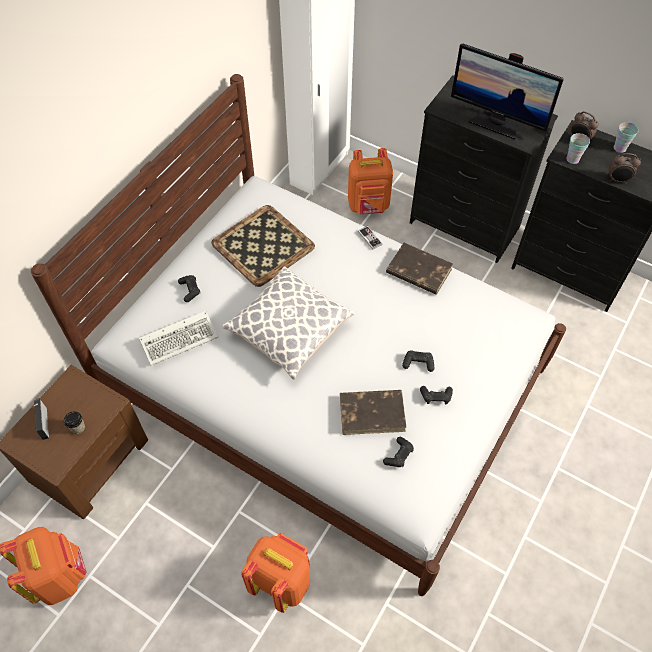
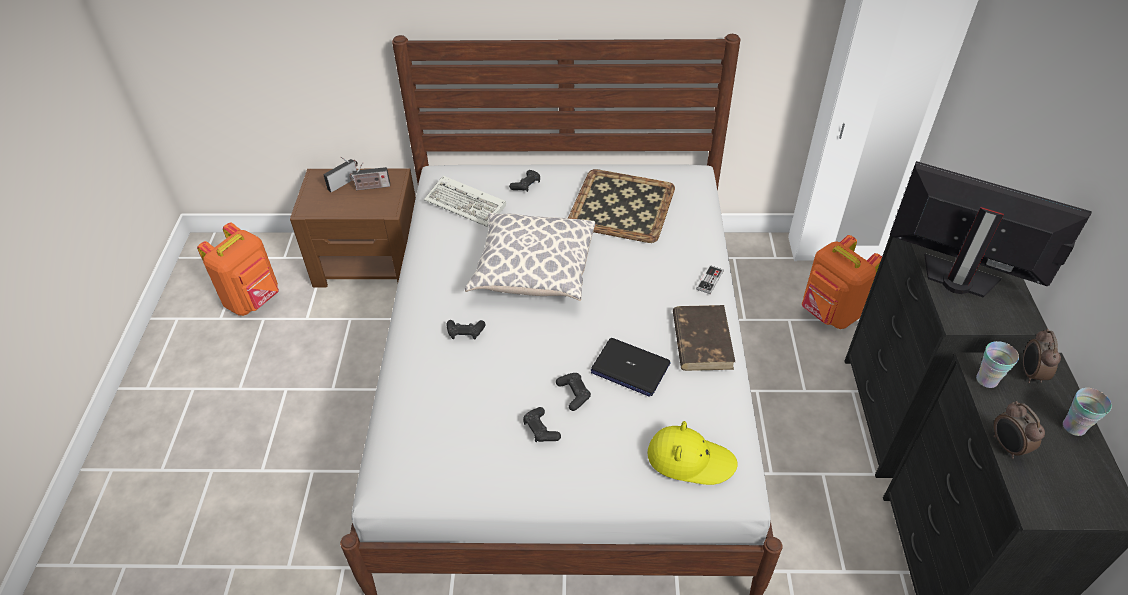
camera: 60 degrees right, 10 degrees down
cup [64,411,85,434] -> none
orange backpack [241,533,310,613] -> none
brown book [340,390,407,435] -> none
black game controller [383,437,414,467] -> black game controller moved to [447,320,485,340]
monitor [451,44,564,139] -> monitor turned 120 degrees clockwise [890,161,1092,297]
none -> radio [350,162,390,190]
none -> laptop [591,338,671,397]
none -> yellow hat [647,421,738,485]

